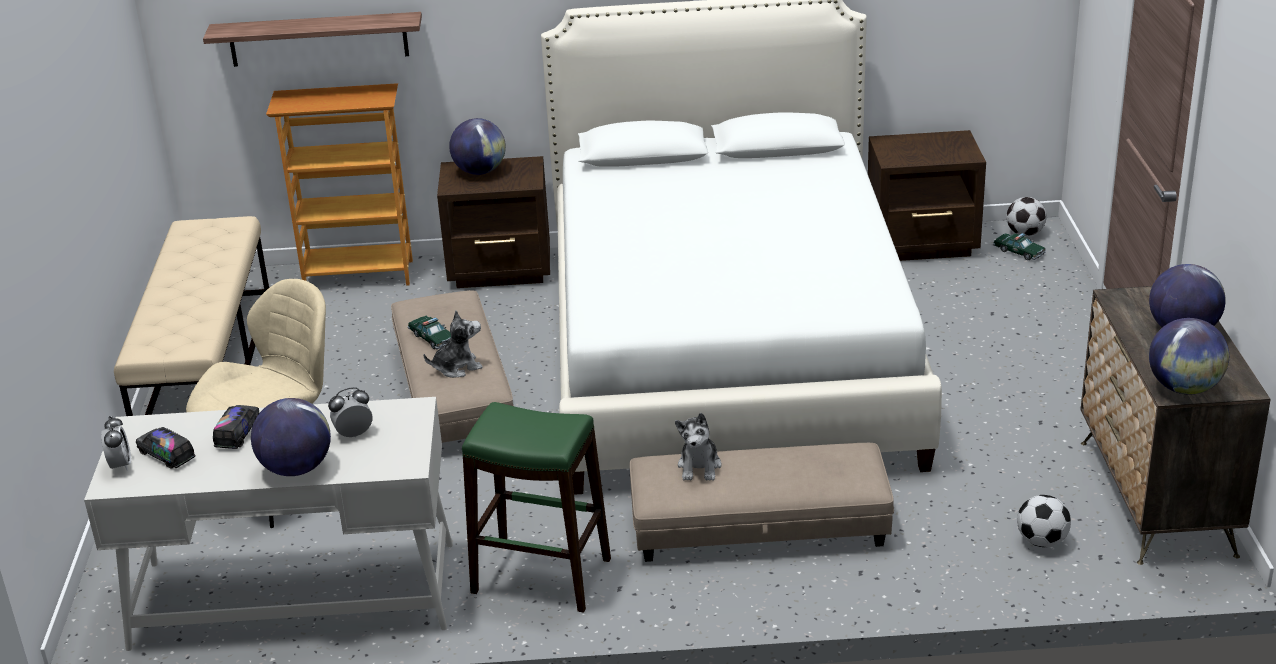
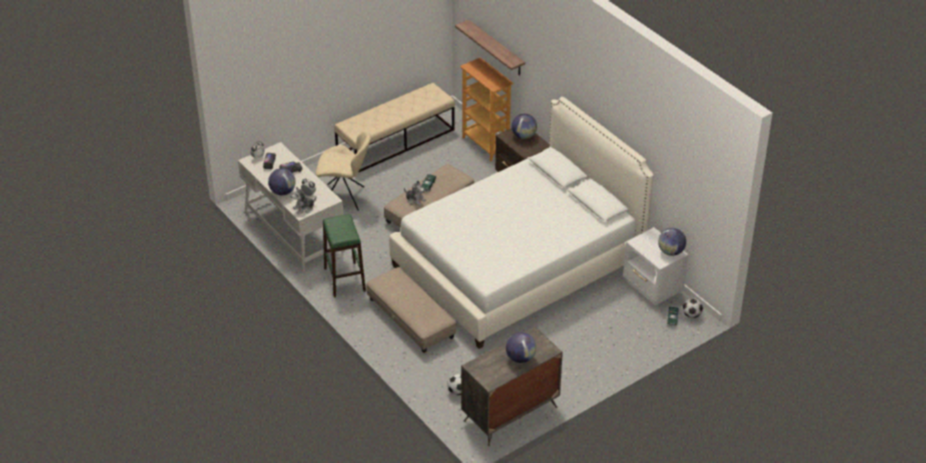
camera: 55 degrees right, 10 degrees up
plush toy [675,413,722,481] -> plush toy moved to [291,187,316,215]
brown nightstand [868,130,986,261] -> white nightstand [623,227,688,305]
globe [1149,318,1229,395] -> globe moved to [658,228,686,256]

